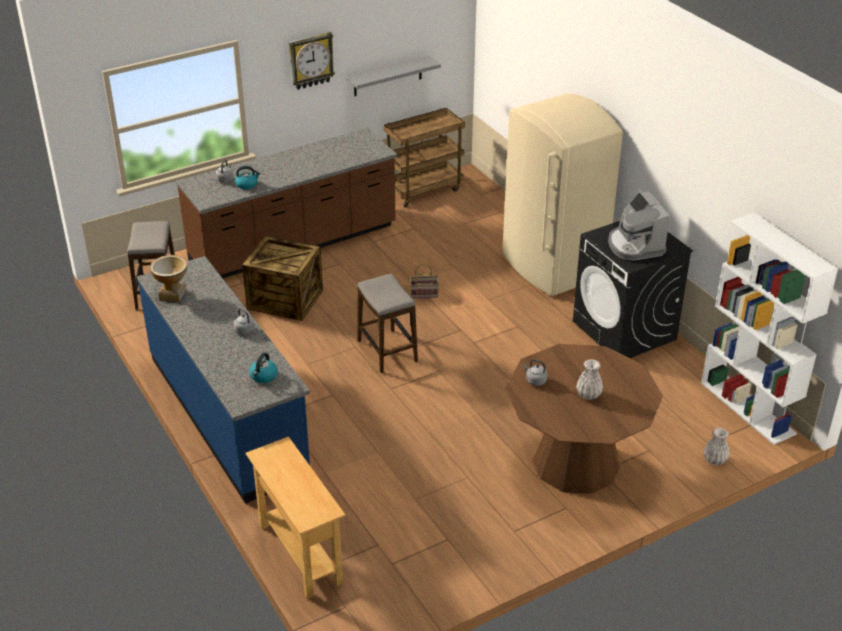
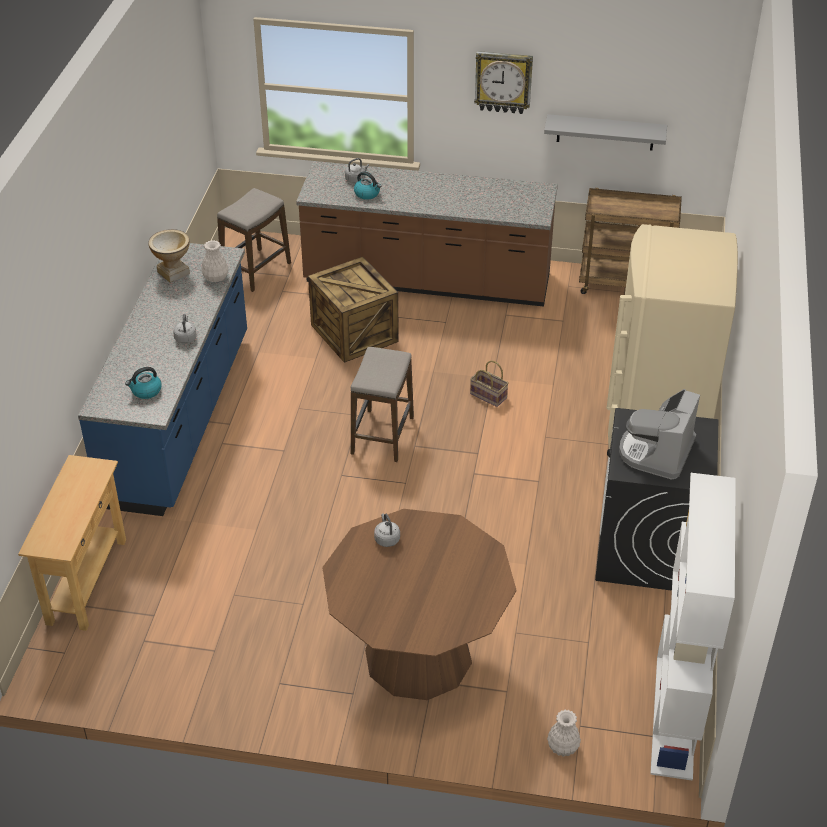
camera: 40 degrees right, 5 degrees up
white vase [576,359,603,400] -> white vase moved to [201,240,229,282]

